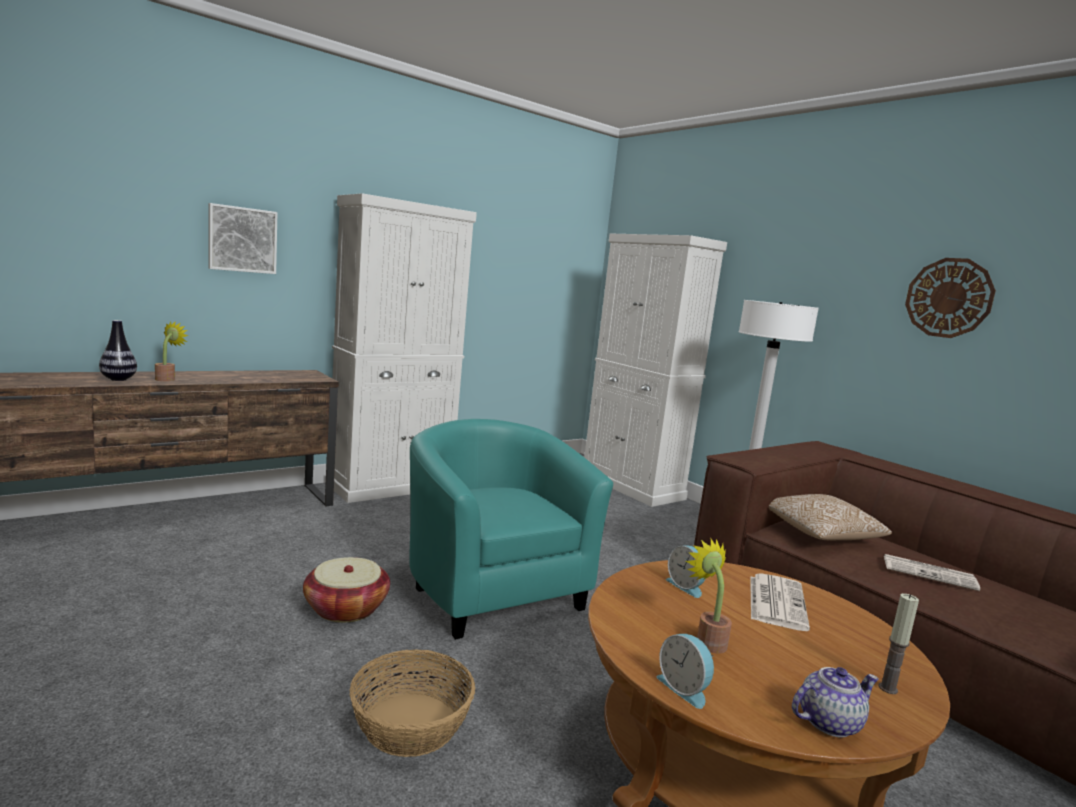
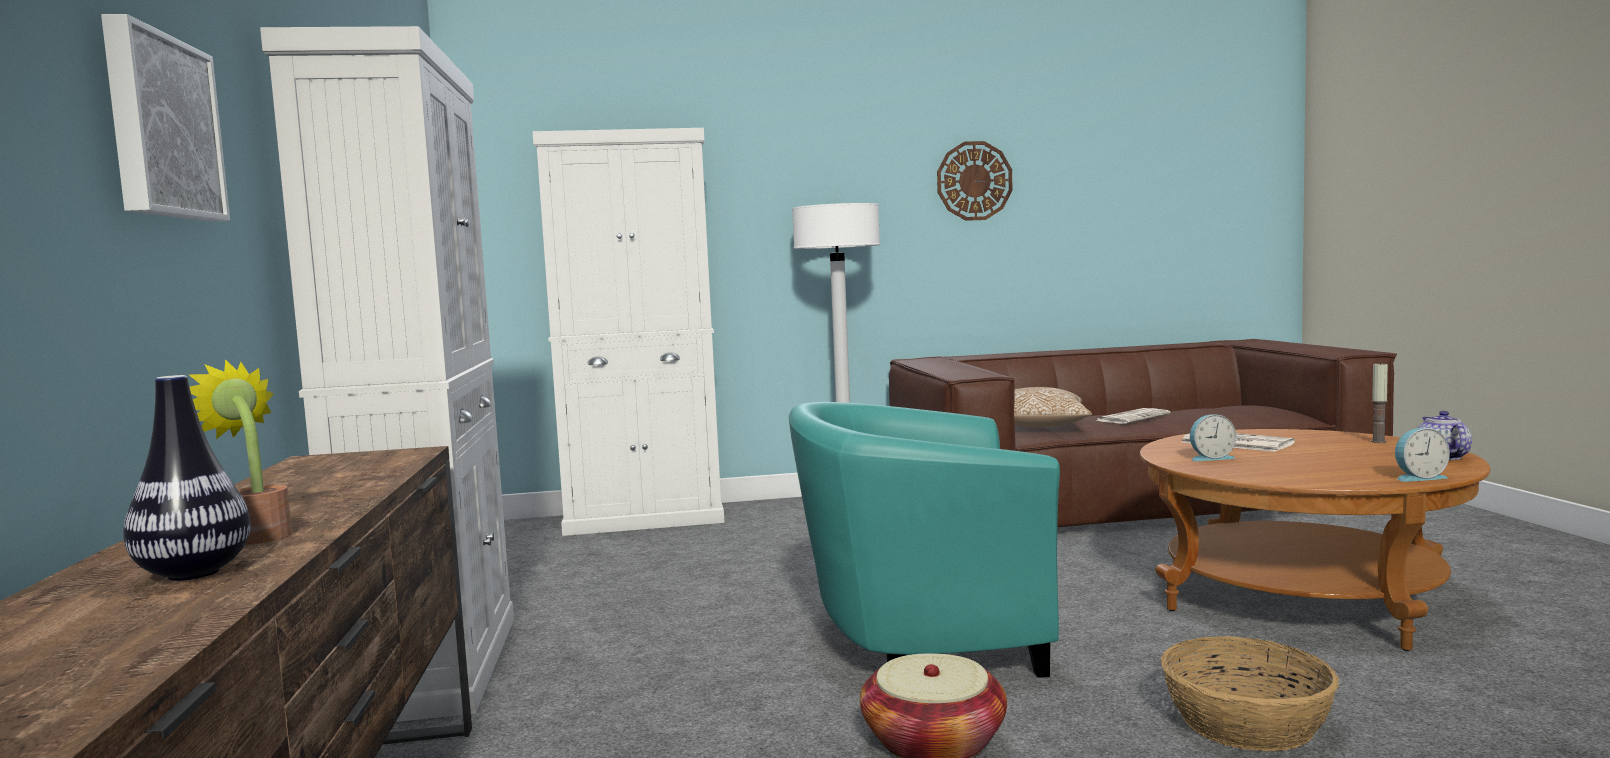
camera: 60 degrees left, 5 degrees down
potted plant [686,539,732,653] -> none

